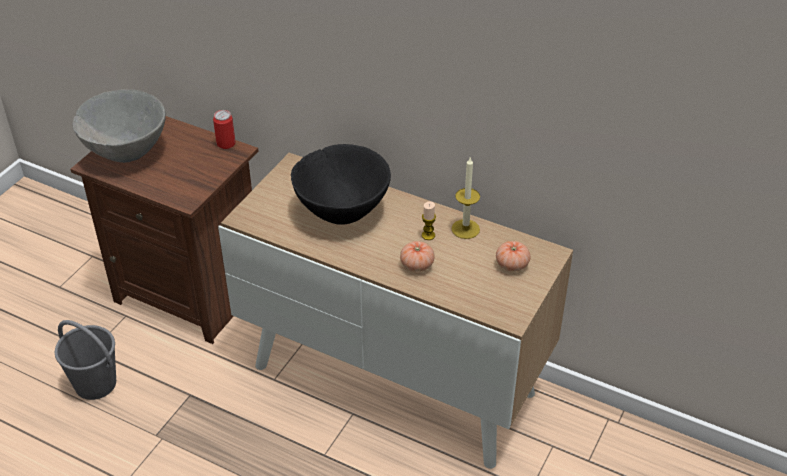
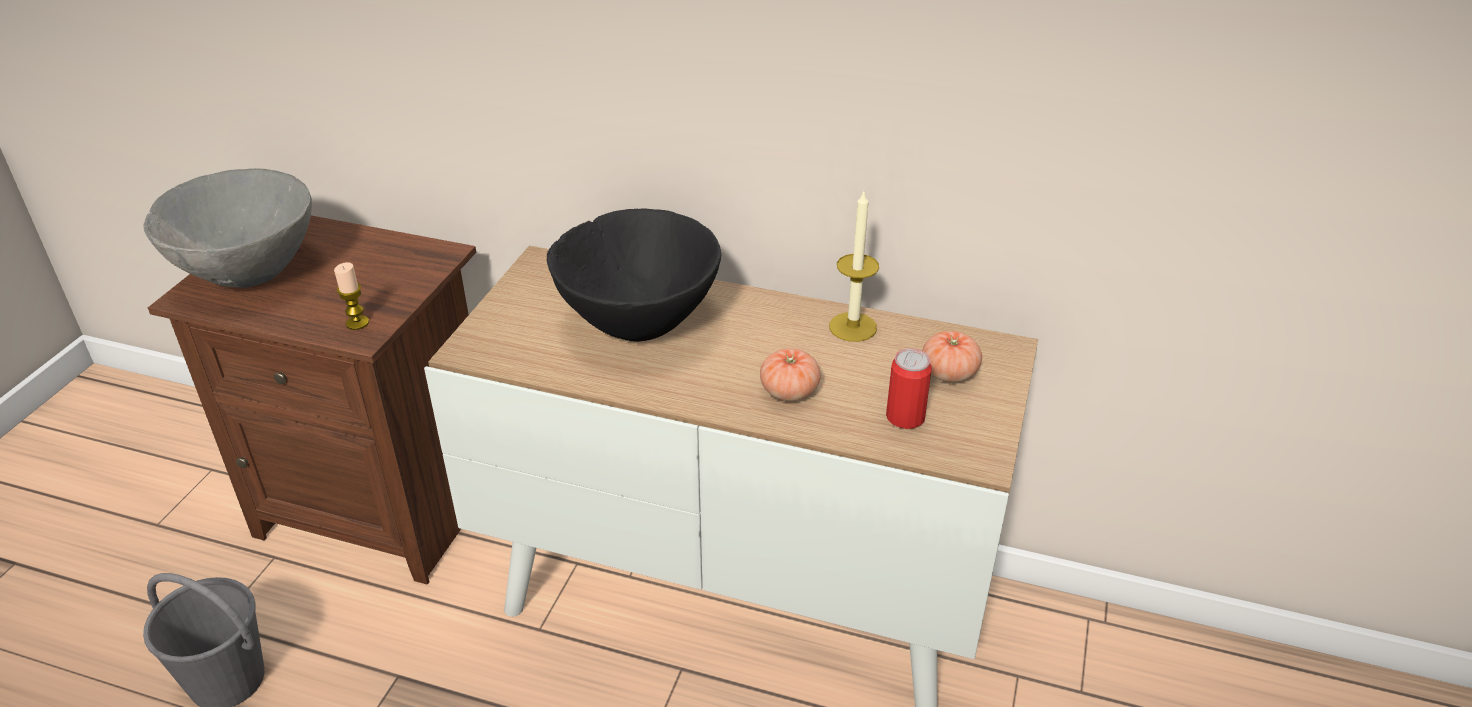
camera: 10 degrees left, 5 degrees down
can [213,110,235,149] -> can moved to [886,348,932,429]
candle [422,201,436,240] -> candle moved to [334,262,369,330]

